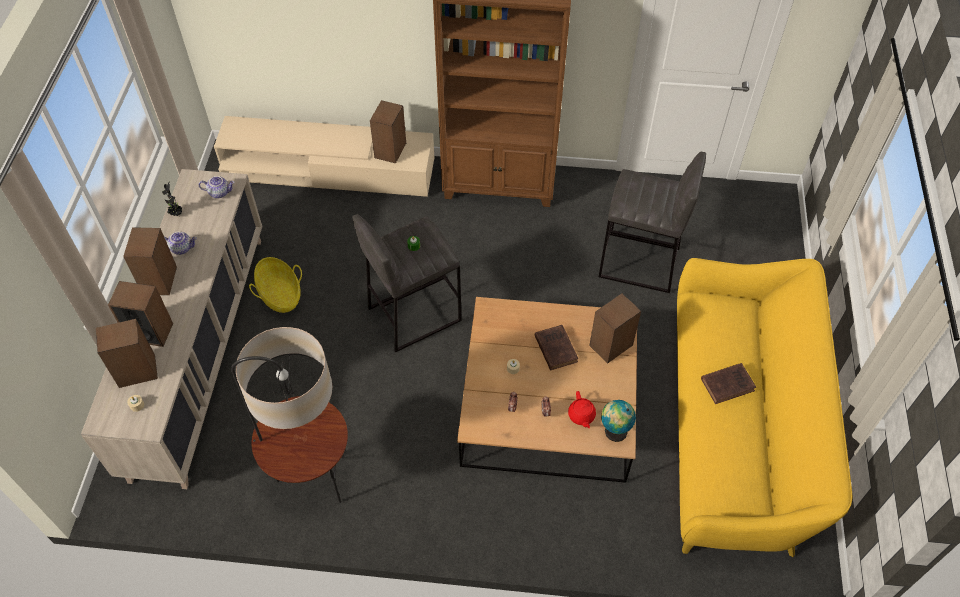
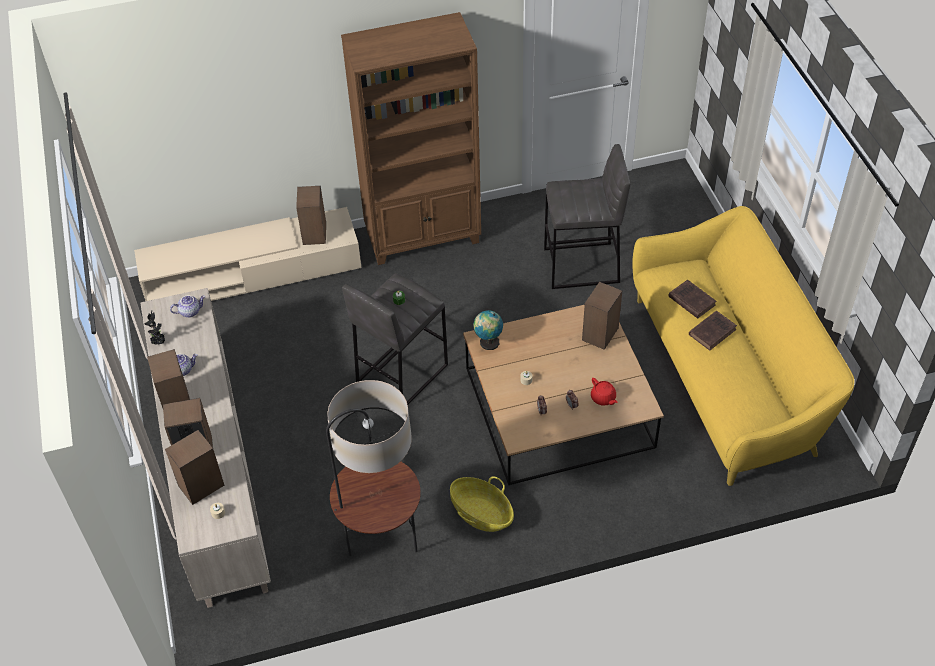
camera: 20 degrees left, 5 degrees down
basket [249,257,302,313] -> basket moved to [450,477,514,532]
brown book [535,325,578,370] -> brown book moved to [669,280,716,319]
globe [601,400,636,442] -> globe moved to [473,310,503,350]

